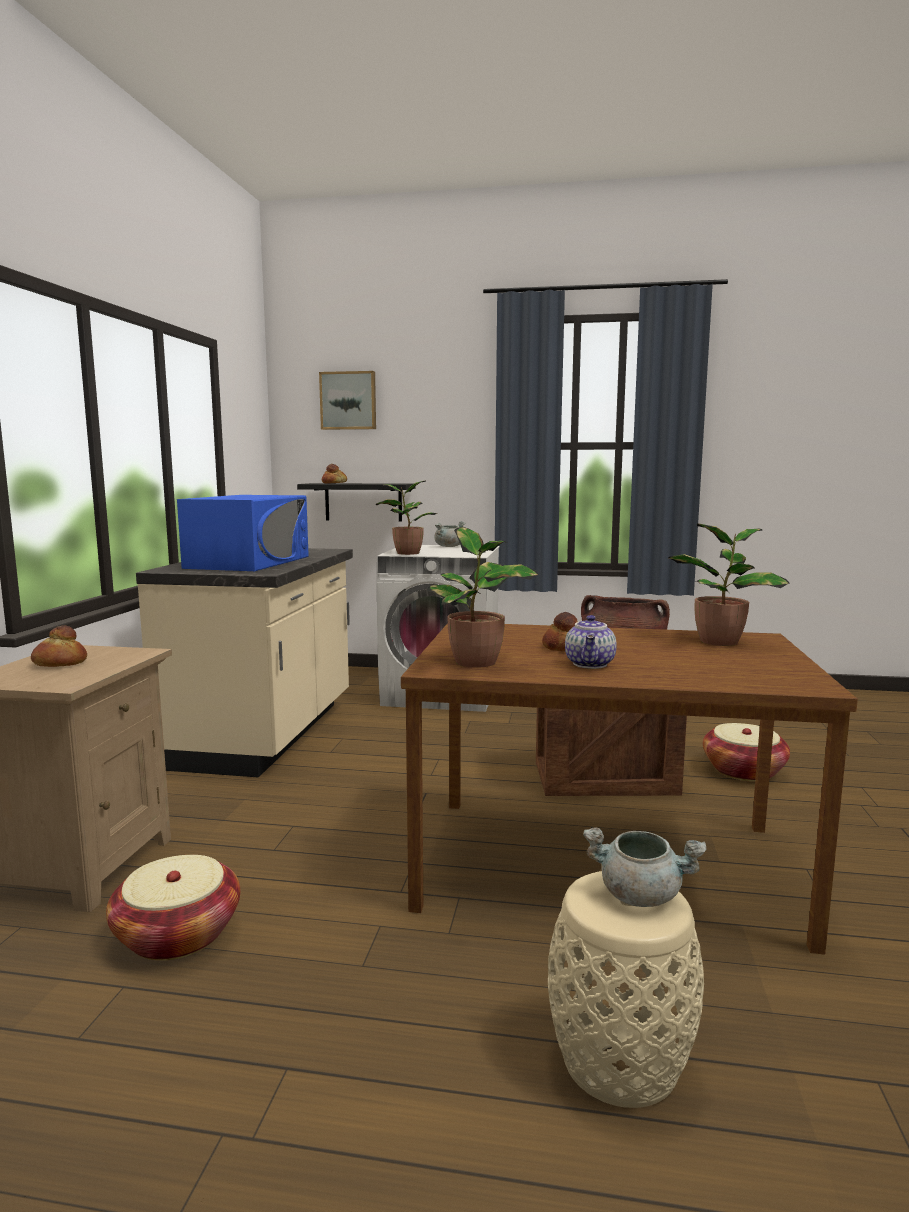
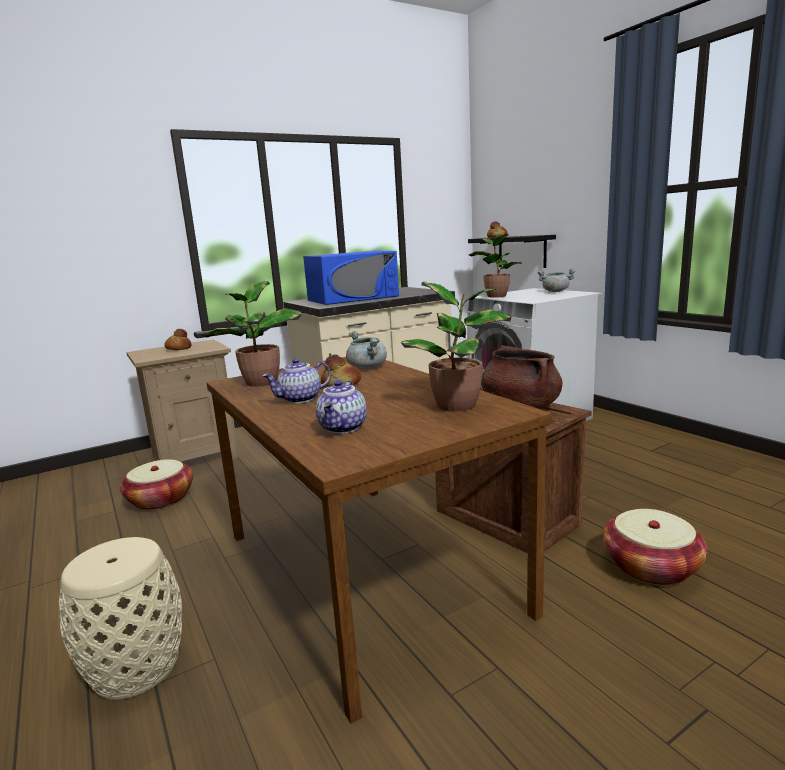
camera: 50 degrees right, 5 degrees up
picture [319,371,376,430] -> none
grey cooking pot [583,827,706,907] -> grey cooking pot moved to [346,331,387,369]
none -> teapot [316,380,367,434]

